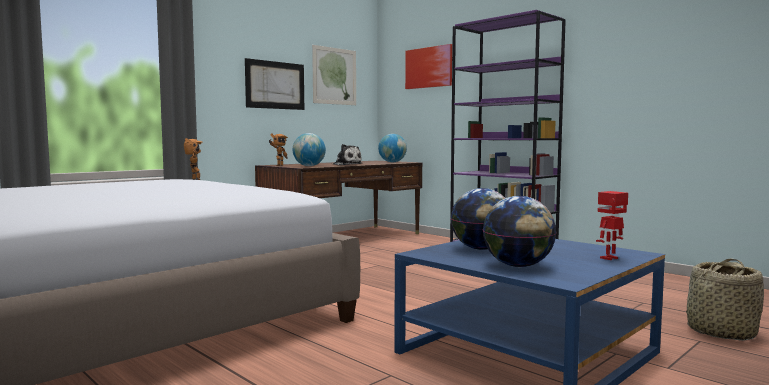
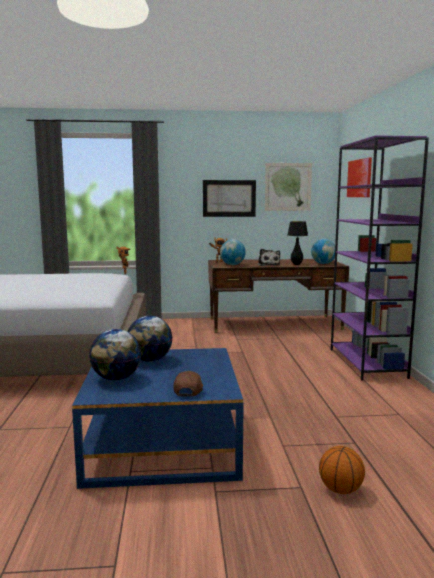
camera: 40 degrees right, 5 degrees up
toy robot [596,191,628,260] -> brown cap [173,371,203,397]
basket [686,258,764,341] -> basketball [319,446,365,494]
none -> black table lamp [288,221,308,265]

